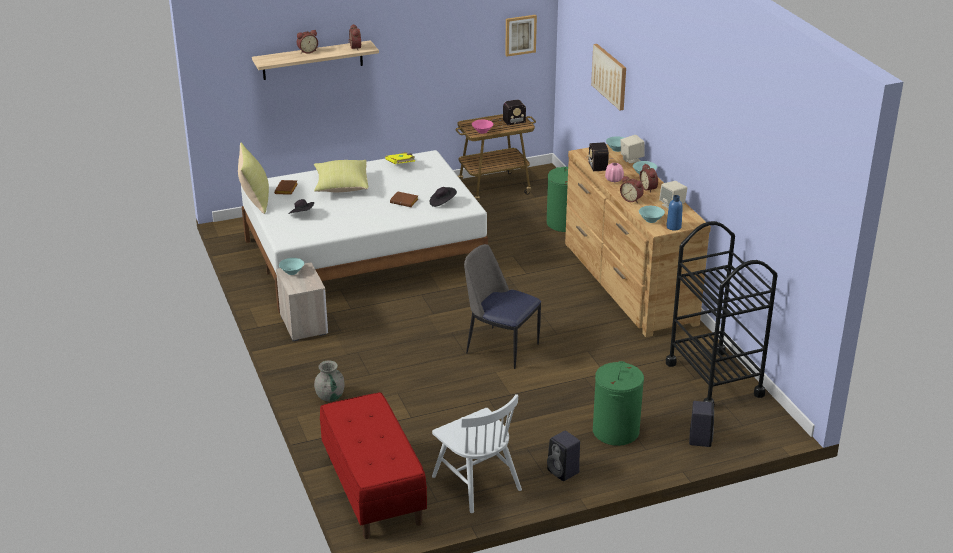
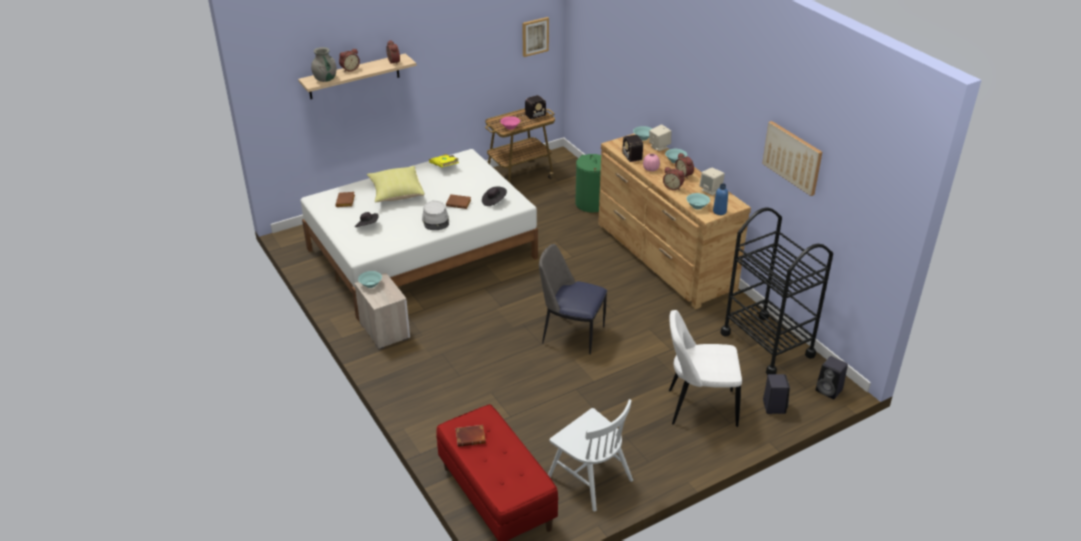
camera: 10 degrees left, 5 degrees up
yellow pillow [238,143,269,214] -> none
grey vase [314,361,345,402] -> grey vase moved to [311,47,337,82]
black speaker [547,430,580,481] -> black speaker moved to [816,356,848,399]
picture [591,44,626,110] -> picture moved to [762,121,822,196]
green laundry basket [593,361,644,446] -> white chair [669,310,742,427]
none -> grey hat [422,201,449,230]
none -> brown book [456,425,486,447]

